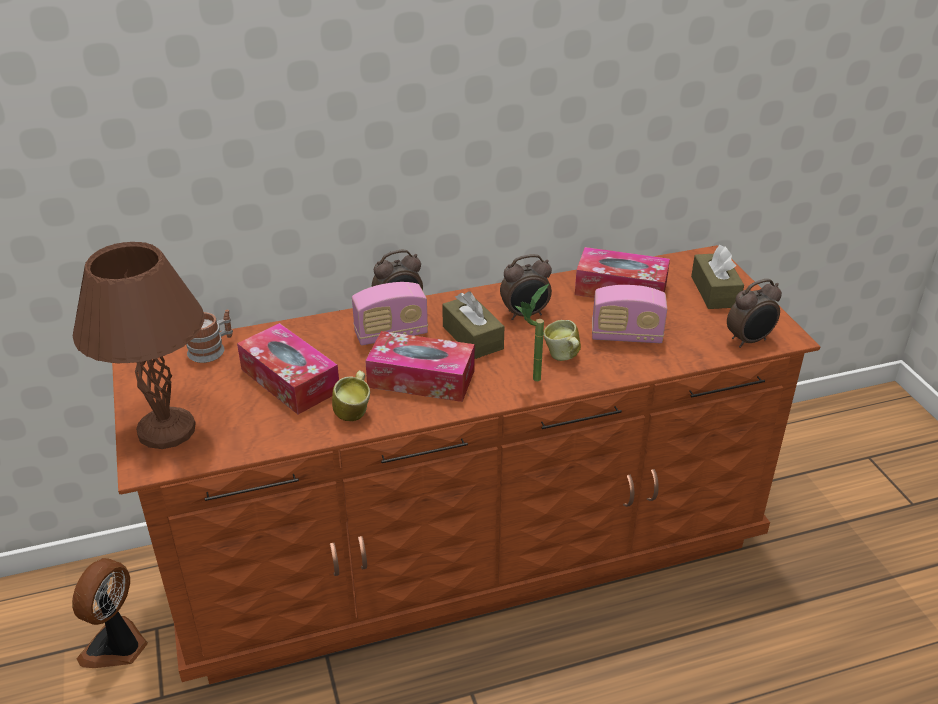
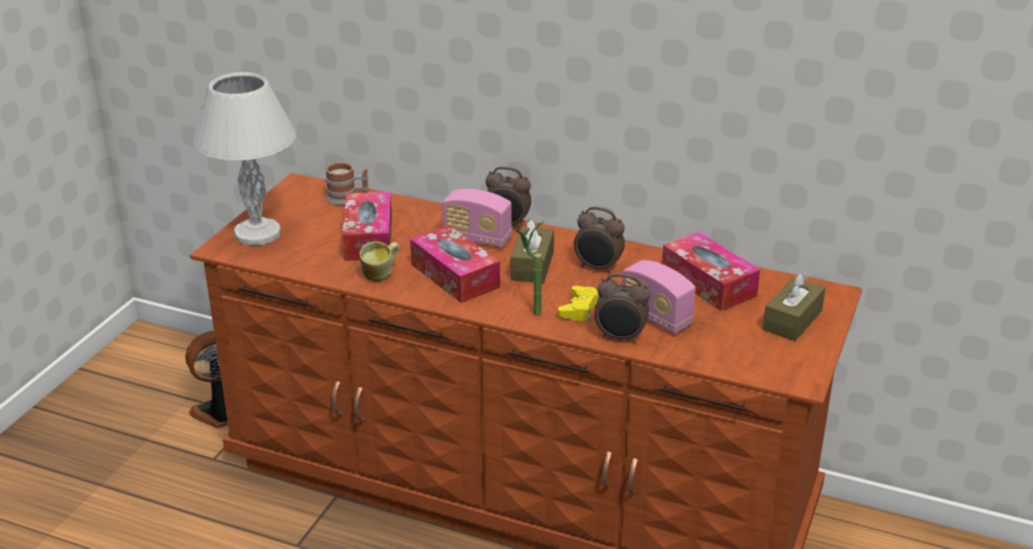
camera: 40 degrees right, 5 degrees down
brown table lamp [73,242,204,449] -> white table lamp [193,72,296,245]
mug [543,320,581,361] -> yellow game controller [558,286,599,321]
alarm clock [727,279,782,348] -> alarm clock moved to [594,273,650,344]

